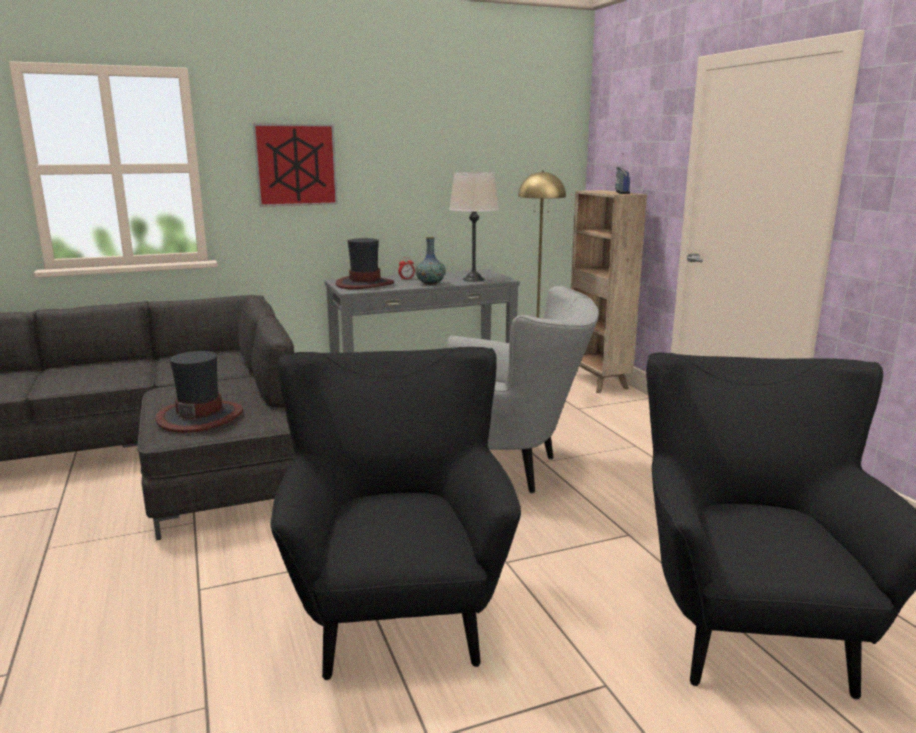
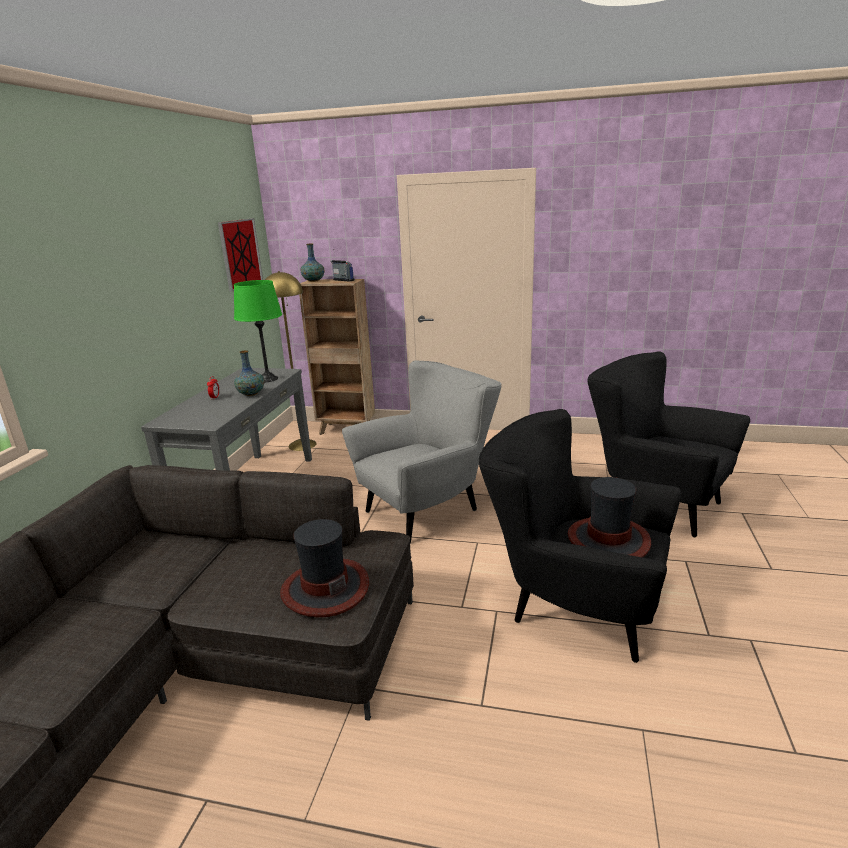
camera: 55 degrees left, 5 degrees up
picture [253,124,338,207] -> picture moved to [218,218,263,292]
hat [336,238,394,289] -> hat moved to [568,477,651,558]
beige table lamp [449,172,499,282] -> green table lamp [234,280,282,382]
none -> vase [301,243,325,282]

